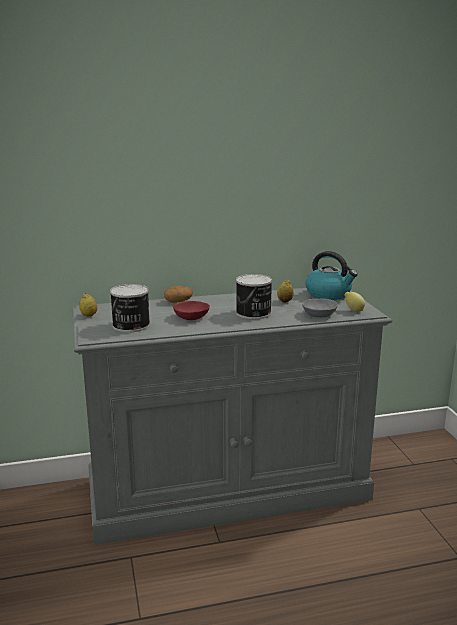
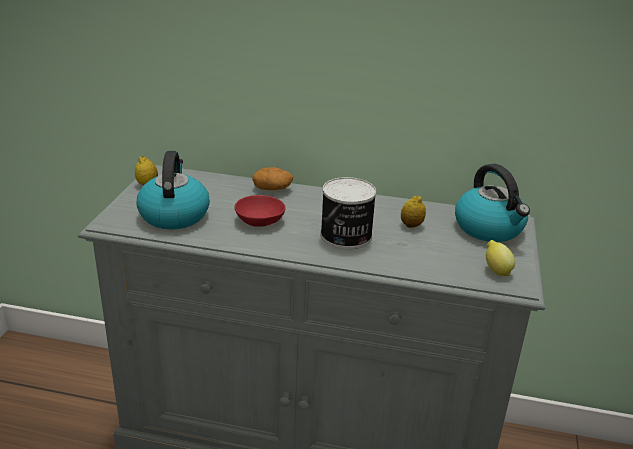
camera: 25 degrees right, 10 degrees up
can [110,284,150,332] -> kettle [137,151,210,229]
grey bowl [302,298,338,317] -> none

